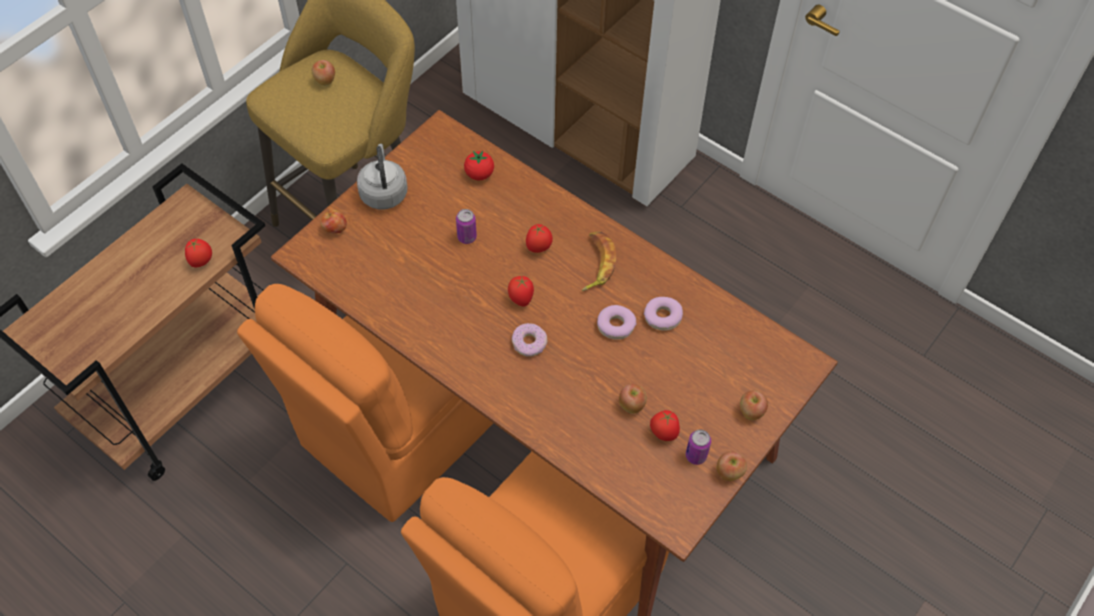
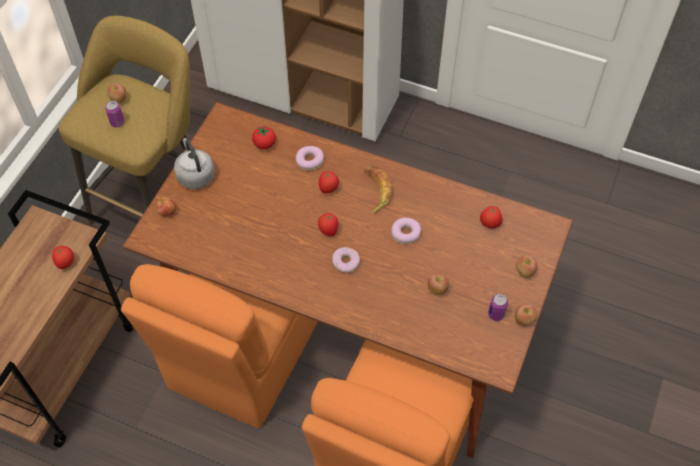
camera: 15 degrees left, 0 degrees up
can [456,209,477,244] -> can moved to [105,101,124,127]
donut [644,297,683,331] -> donut moved to [296,146,324,170]
tomato [650,410,680,441] -> tomato moved to [480,206,502,229]

